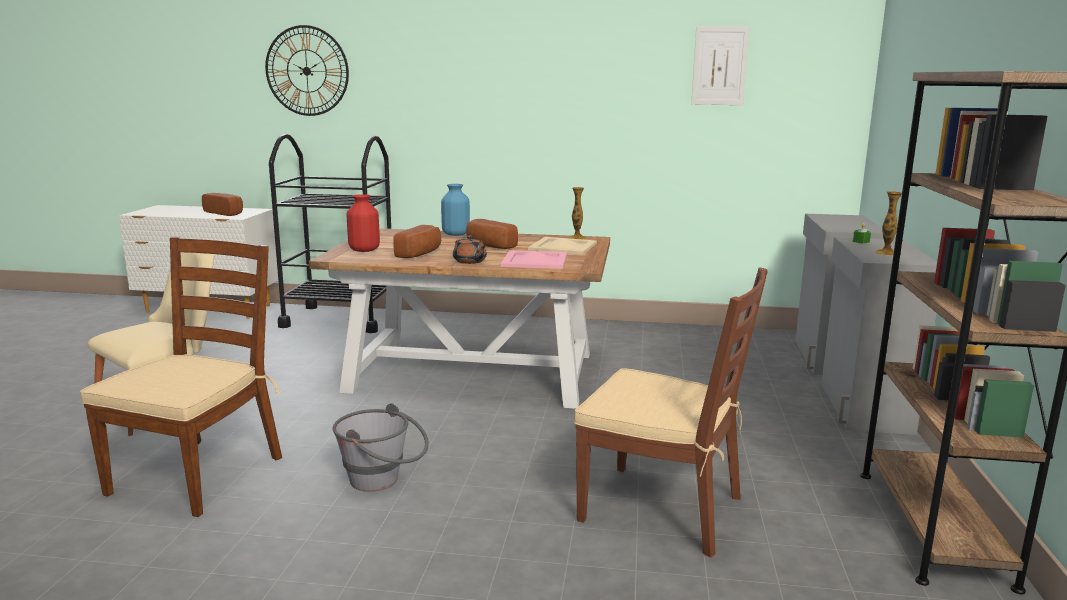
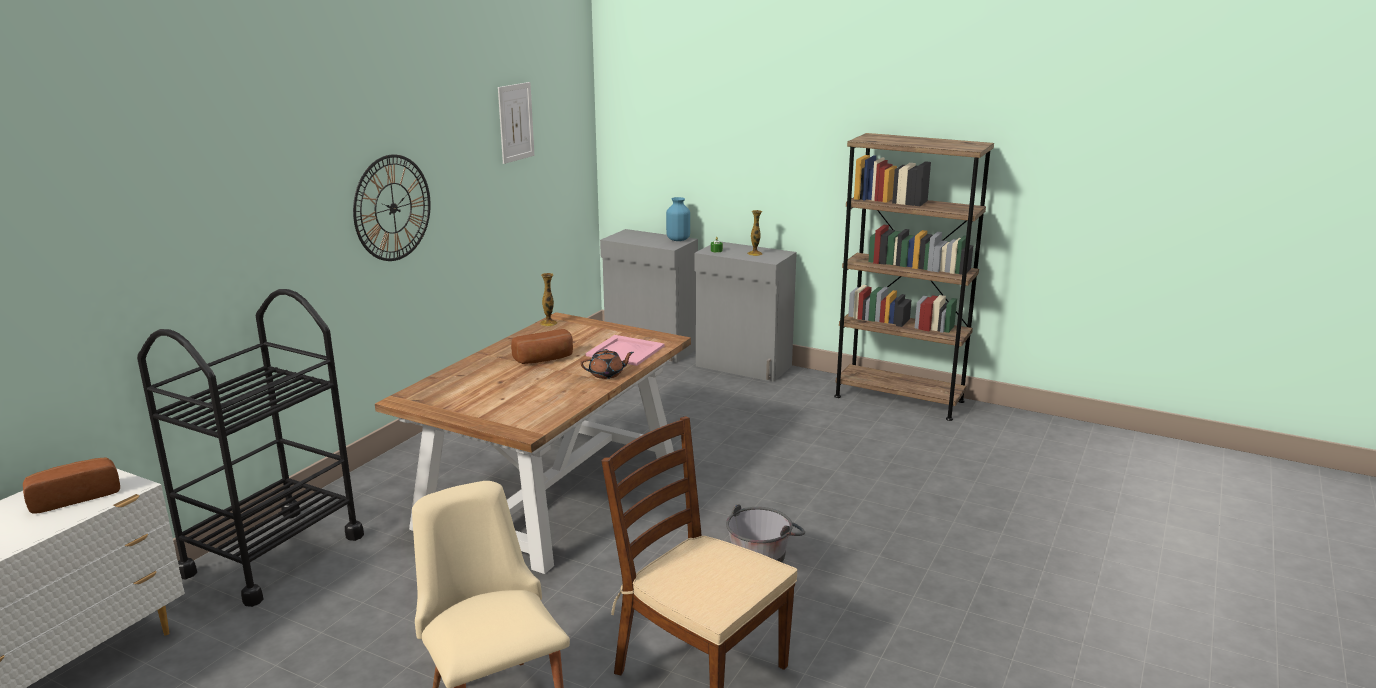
camera: 70 degrees left, 5 degrees up
wall clock [265,25,349,116] -> wall clock moved to [353,154,431,261]
red vase [347,194,380,252] -> none
bread [393,225,441,258] -> none
blue vase [441,184,470,236] -> blue vase moved to [666,197,690,241]
beige tray [528,237,597,255] -> none
brown chair [574,267,768,558] -> none

